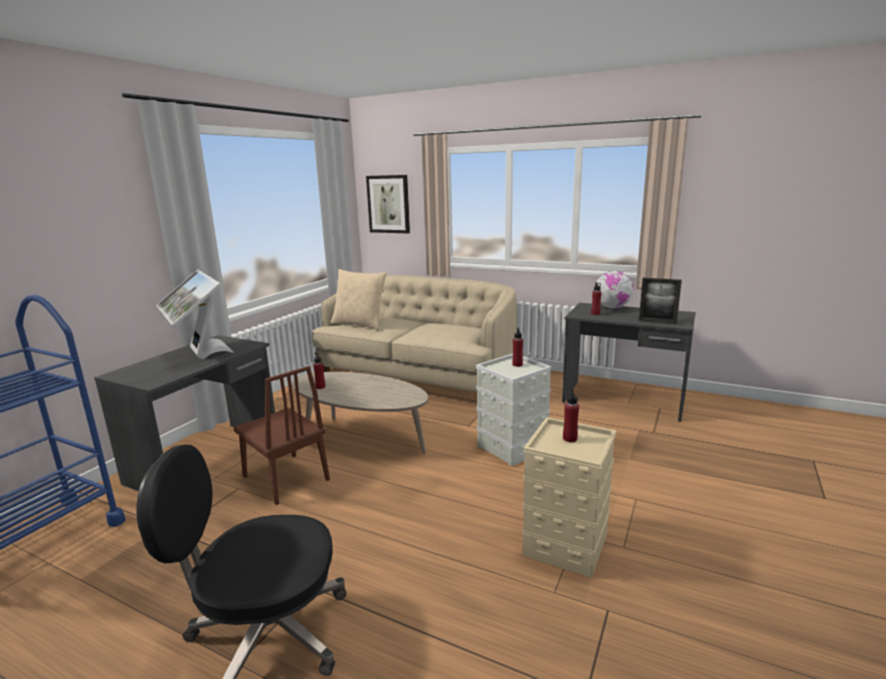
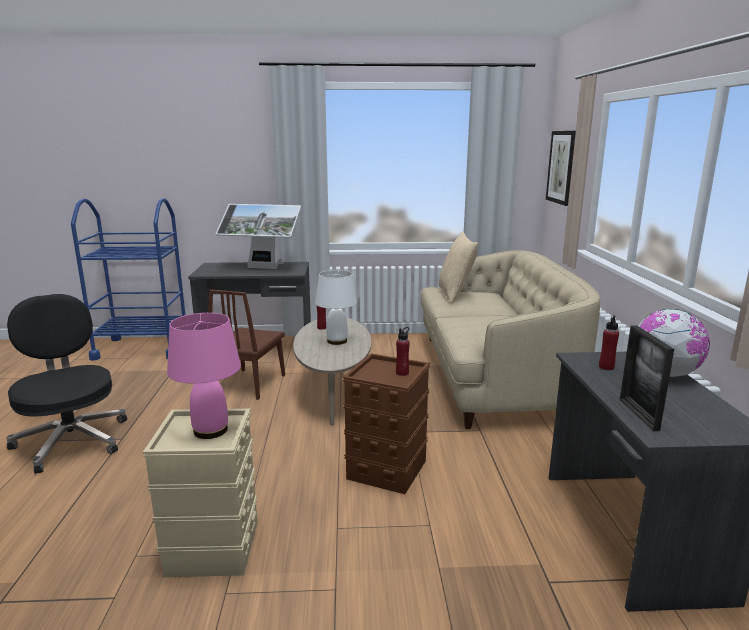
camera: 60 degrees right, 0 degrees up
monitor [156,270,234,359] -> monitor turned 105 degrees counterclockwise [216,204,301,269]
grey storage box [476,354,552,466] -> brown storage box [343,353,430,494]
red bottle [563,389,579,442] -> pink table lamp [167,313,241,439]
none -> white table lamp [315,270,357,345]

